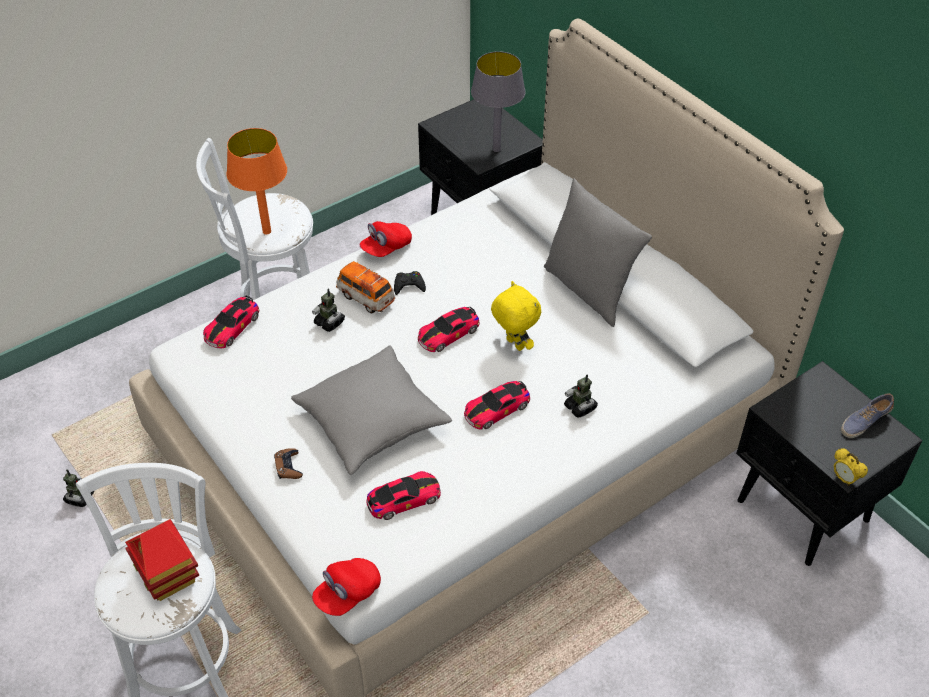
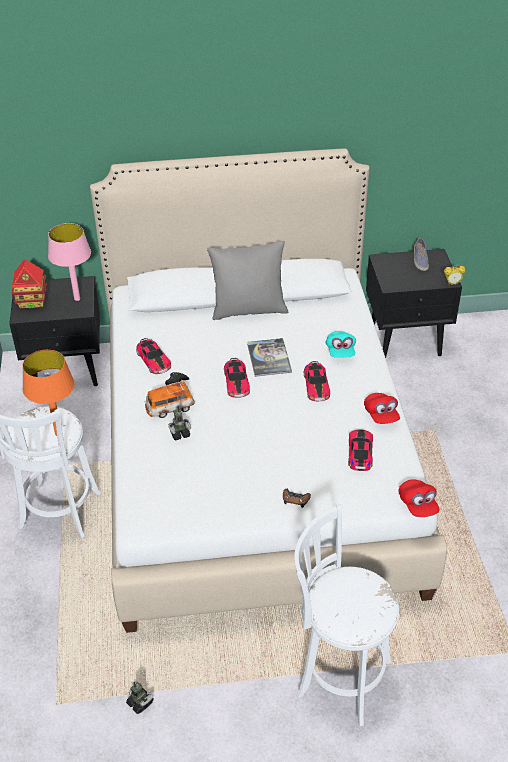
camera: 60 degrees left, 5 degrees down
toy house [125,519,199,601] -> toy house moved to [11,259,47,308]
toy car [203,296,259,348] -> toy car moved to [136,338,171,374]
grey pillow [291,345,452,475] -> none
red cap [360,221,412,257] -> red cap moved to [364,393,400,424]
grey table lamp [471,51,526,152] -> pink table lamp [48,223,91,301]
yellow plush toy [491,281,541,351] -> book [247,338,292,377]
toy robot [564,374,598,418] -> turquoise cap [326,331,356,358]

